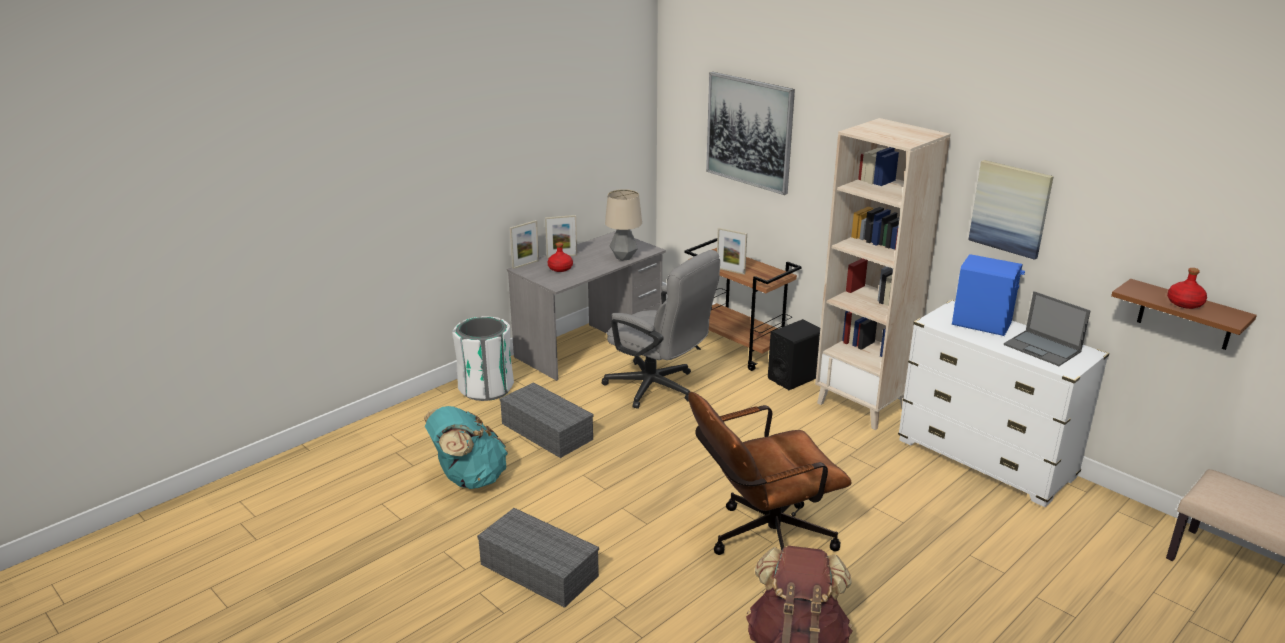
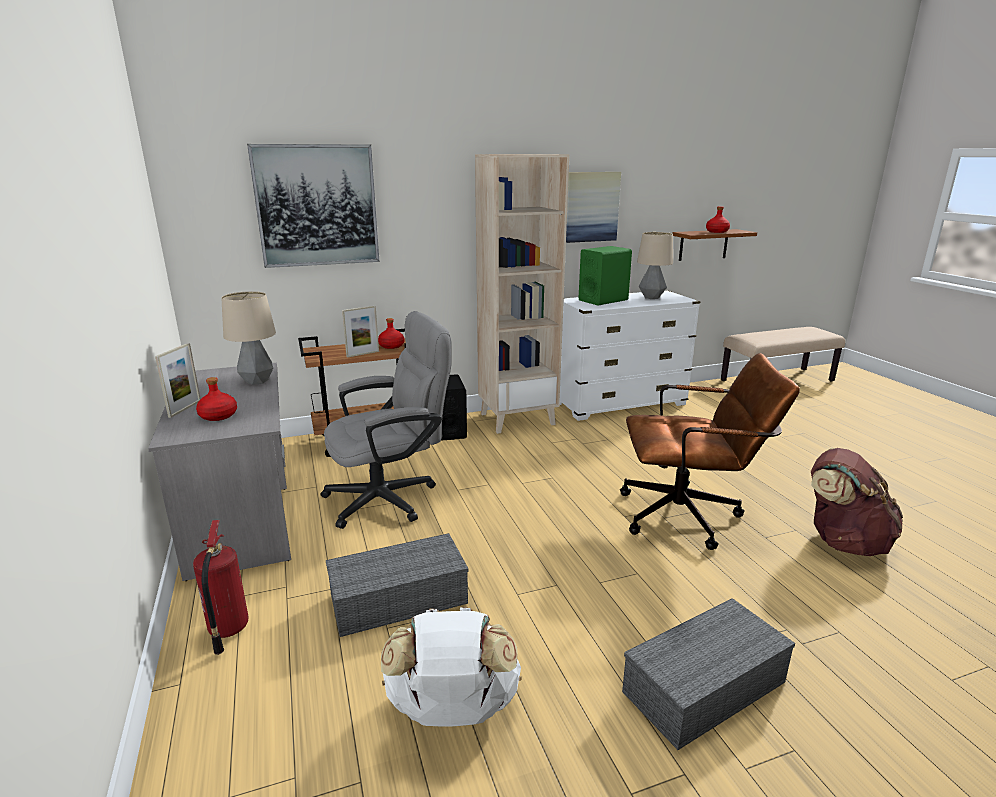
camera: 65 degrees left, 5 degrees down
turquoise backpack [424,406,508,489] -> white backpack [381,607,522,727]
white trash can [452,316,514,401] -> fire extinguisher [193,520,248,655]
picture frame [510,220,539,269] -> none
brown office chair [688,392,852,555] -> brown office chair turned 90 degrees counterclockwise [620,353,800,550]
blue speaker [952,254,1025,336] -> green speaker [579,246,632,305]
laptop [1004,291,1091,366] -> table lamp [637,232,673,299]
none -> red bottle [378,318,404,349]

